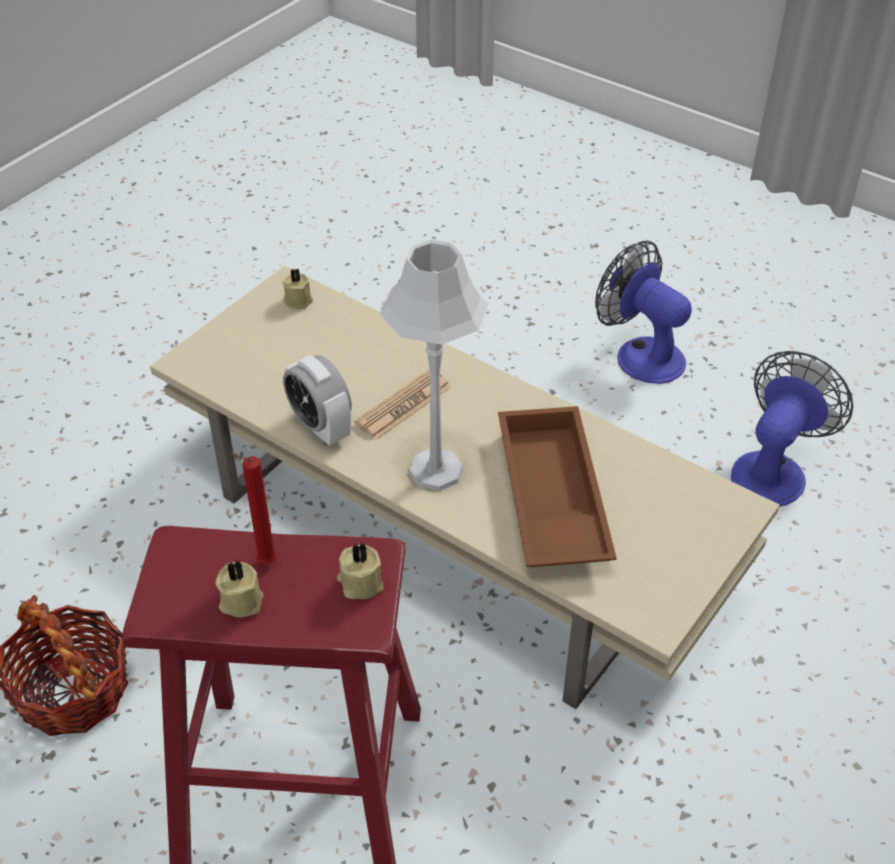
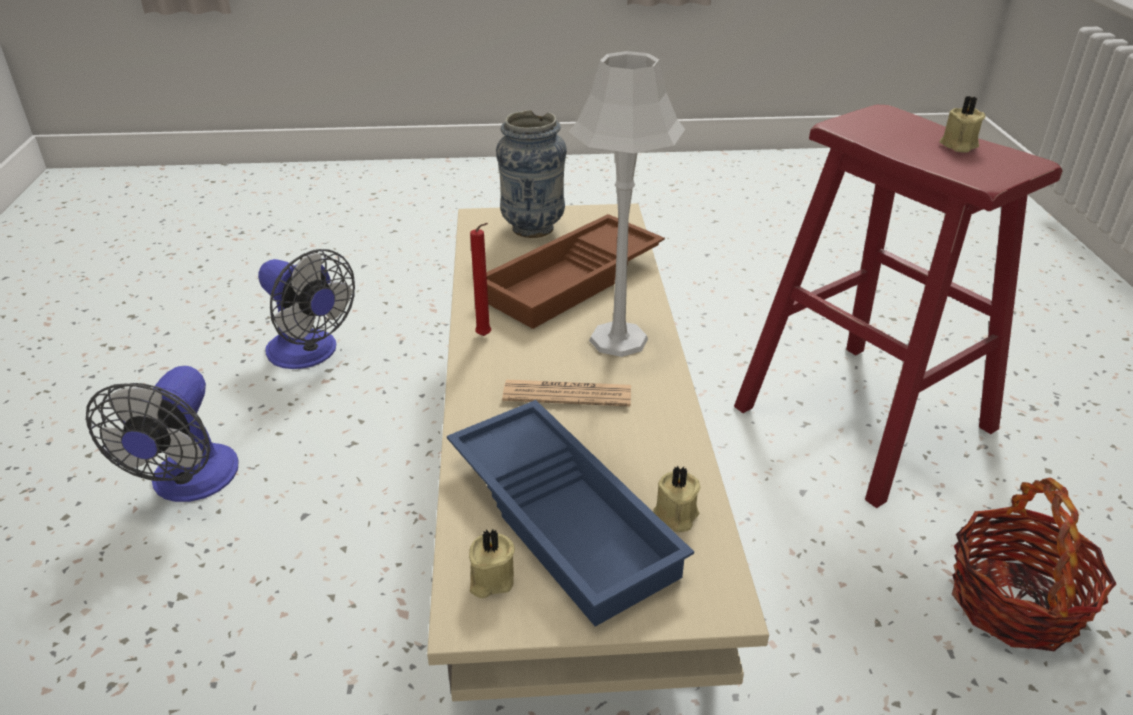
camera: 130 degrees left, 10 degrees down
red candle [231,453,277,564] -> red candle moved to [470,223,491,336]
alarm clock [283,355,352,446] -> none
beige candle [337,543,384,599] -> beige candle moved to [653,466,701,532]
fan [731,351,853,507] -> fan turned 135 degrees counterclockwise [258,249,355,369]
none -> blue tray [447,400,694,627]
none -> vase [496,110,567,238]

